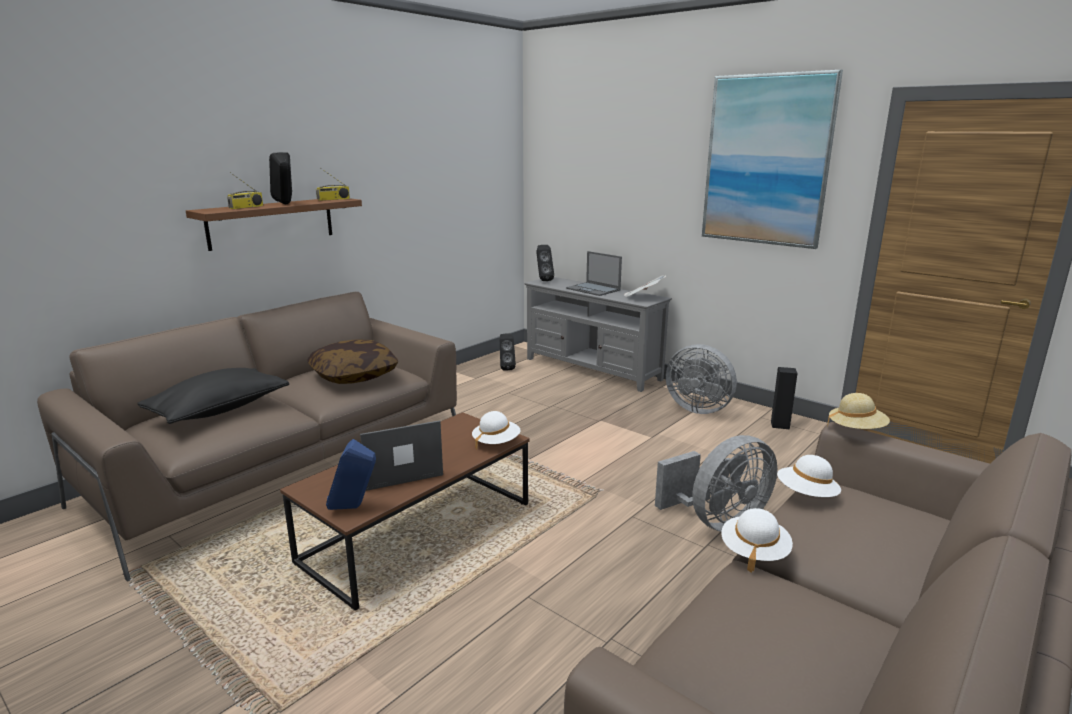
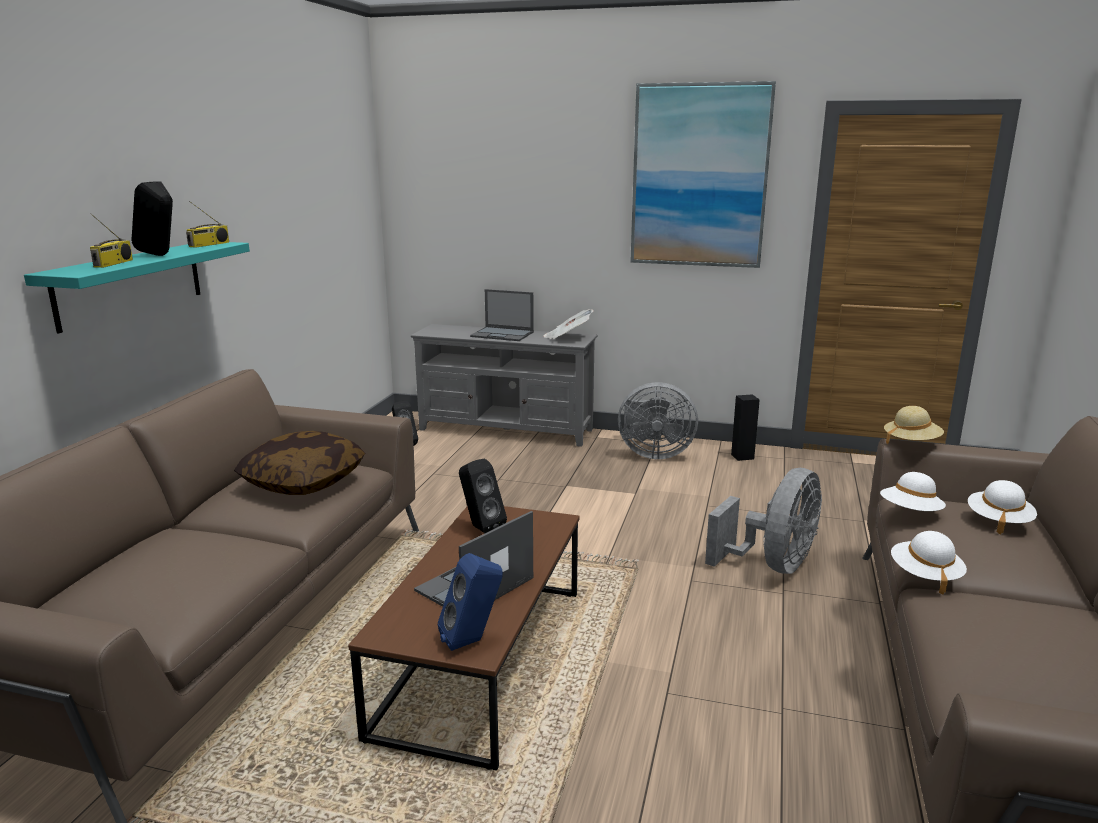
camera: 25 degrees left, 0 degrees up
black pillow [137,368,289,424] -> none
brown shelf [186,198,362,251] -> turquoise shelf [24,242,250,333]
white hat [472,411,521,450] -> white hat moved to [968,480,1037,534]
black speaker [536,245,554,281] -> black speaker moved to [459,459,507,533]

